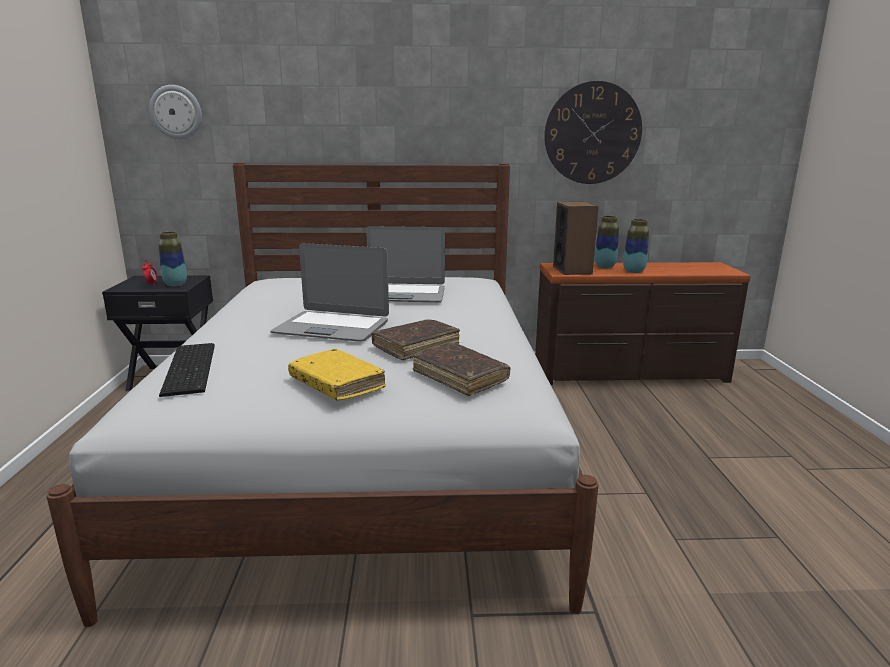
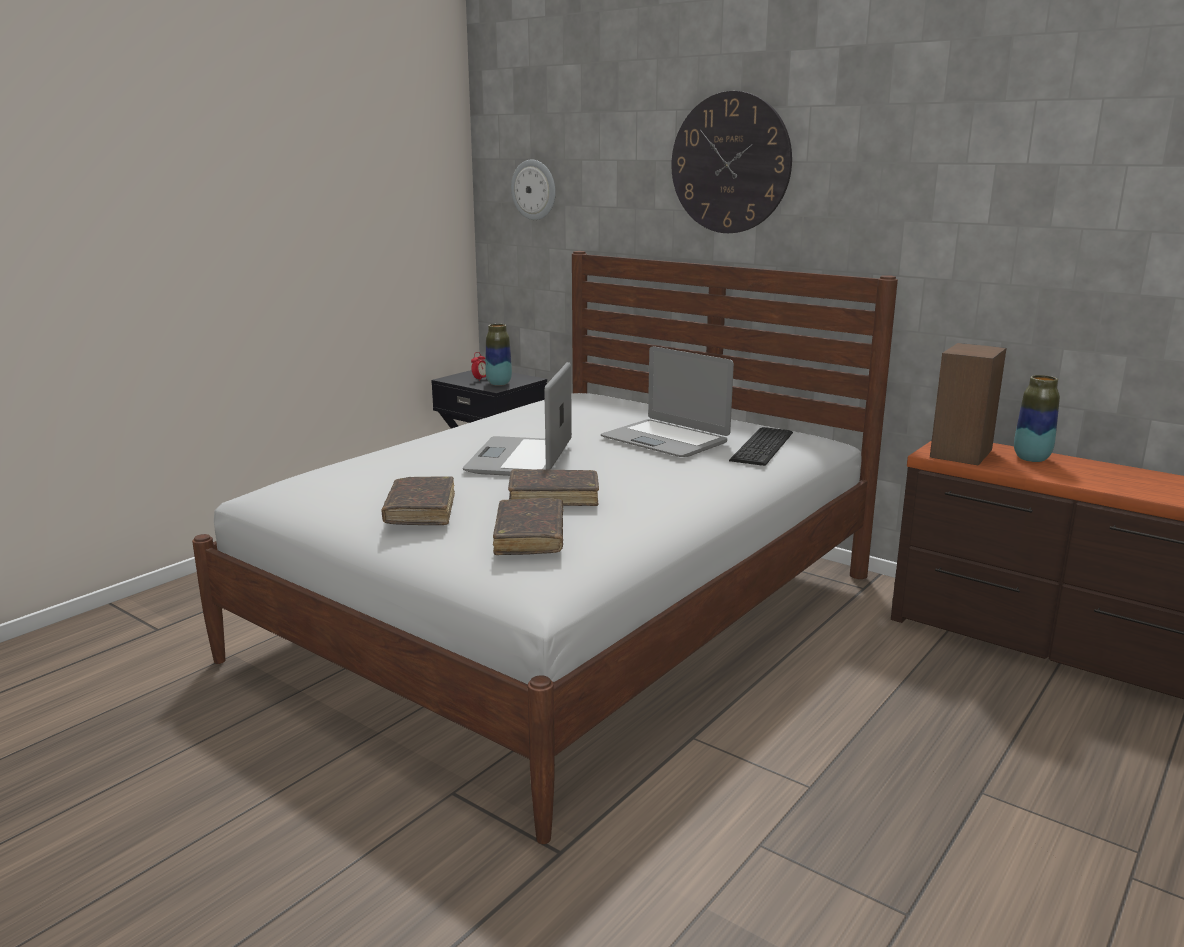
camera: 40 degrees right, 0 degrees up
keyboard [159,343,215,397] -> keyboard moved to [729,427,793,466]
laptop [270,243,389,342] -> laptop turned 45 degrees clockwise [463,362,572,476]
yellow book [288,349,386,401] -> brown book [382,476,455,525]
wall clock [544,81,642,184] -> wall clock moved to [671,91,792,233]
vase [623,219,649,273] -> none

